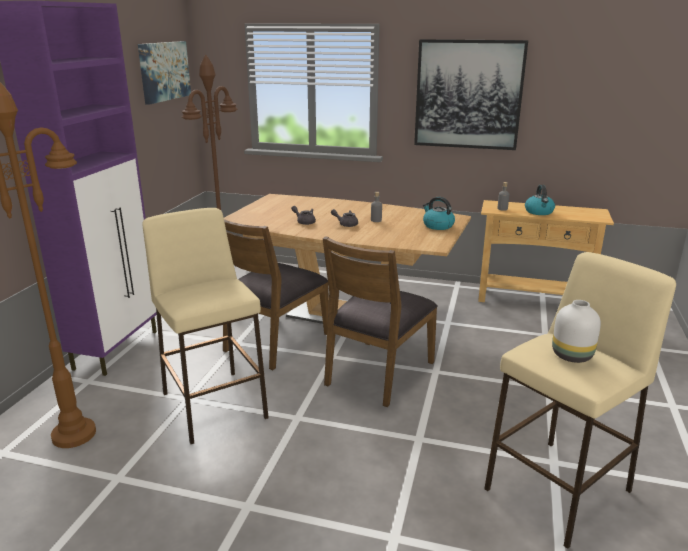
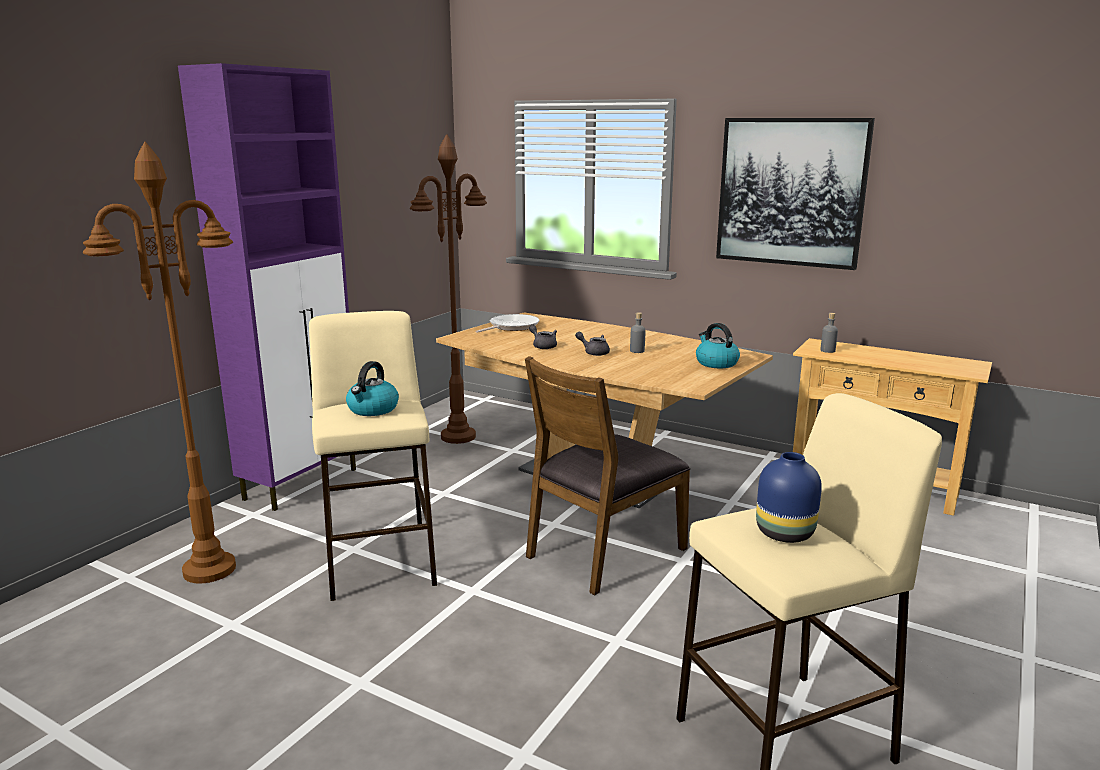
camera: 15 degrees right, 5 degrees down
picture [138,41,191,105] -> none
brown chair [223,219,329,370] -> none
kettle [525,185,555,215] -> kettle moved to [346,361,399,416]
white vase [552,300,601,363] -> blue vase [756,452,822,543]
none -> frying pan [475,314,539,333]

